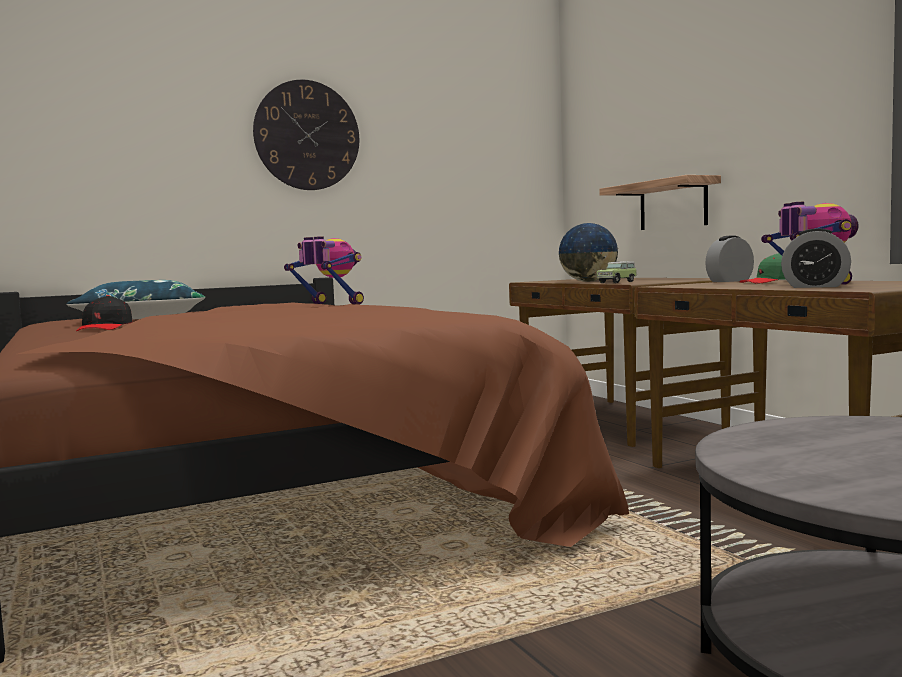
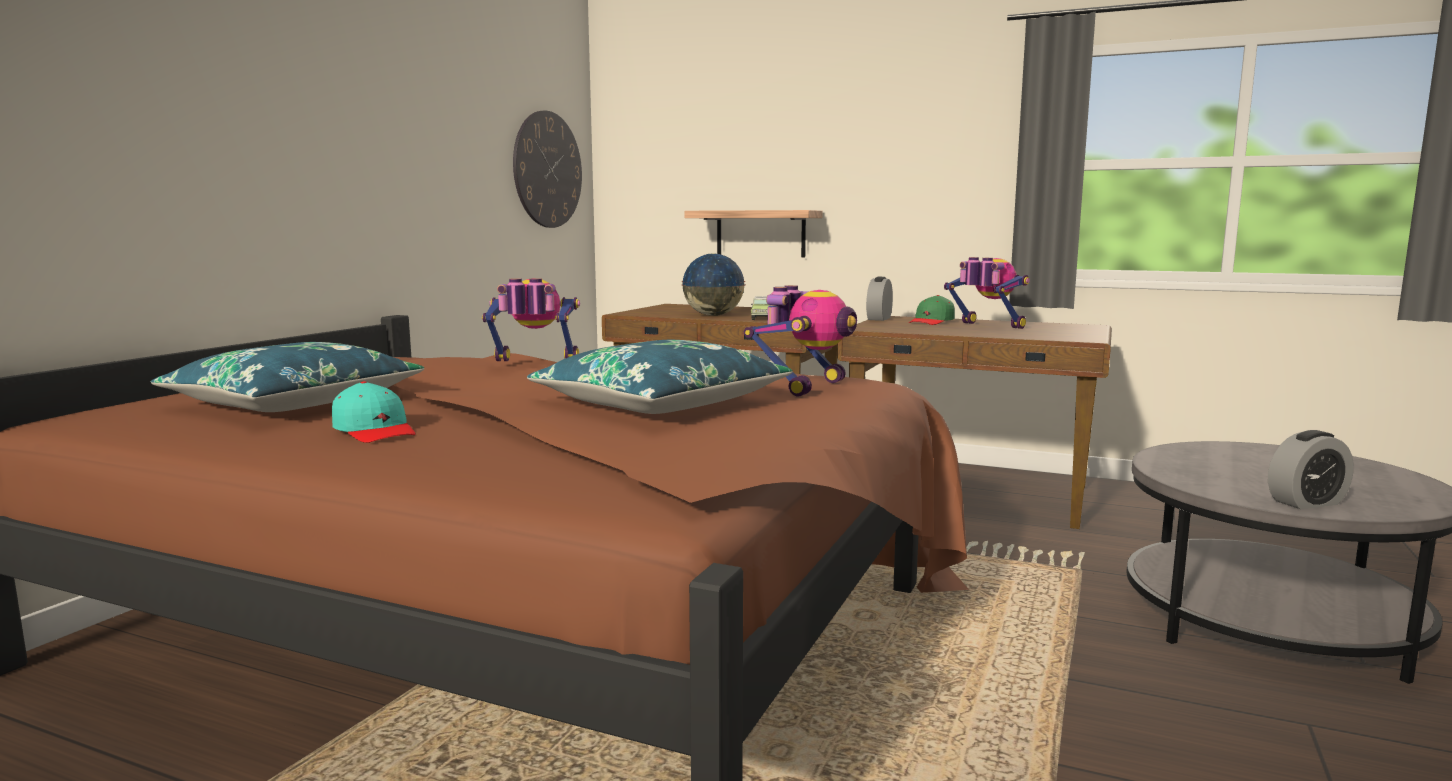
camera: 40 degrees left, 5 degrees up
black cap [76,295,133,331] -> turquoise cap [332,381,416,443]
wall clock [253,80,359,190] -> wall clock moved to [513,111,582,228]
alarm clock [781,228,851,288] -> alarm clock moved to [1268,430,1354,509]
none -> blue pillow [527,340,793,414]
none -> toy robot [744,285,857,396]

